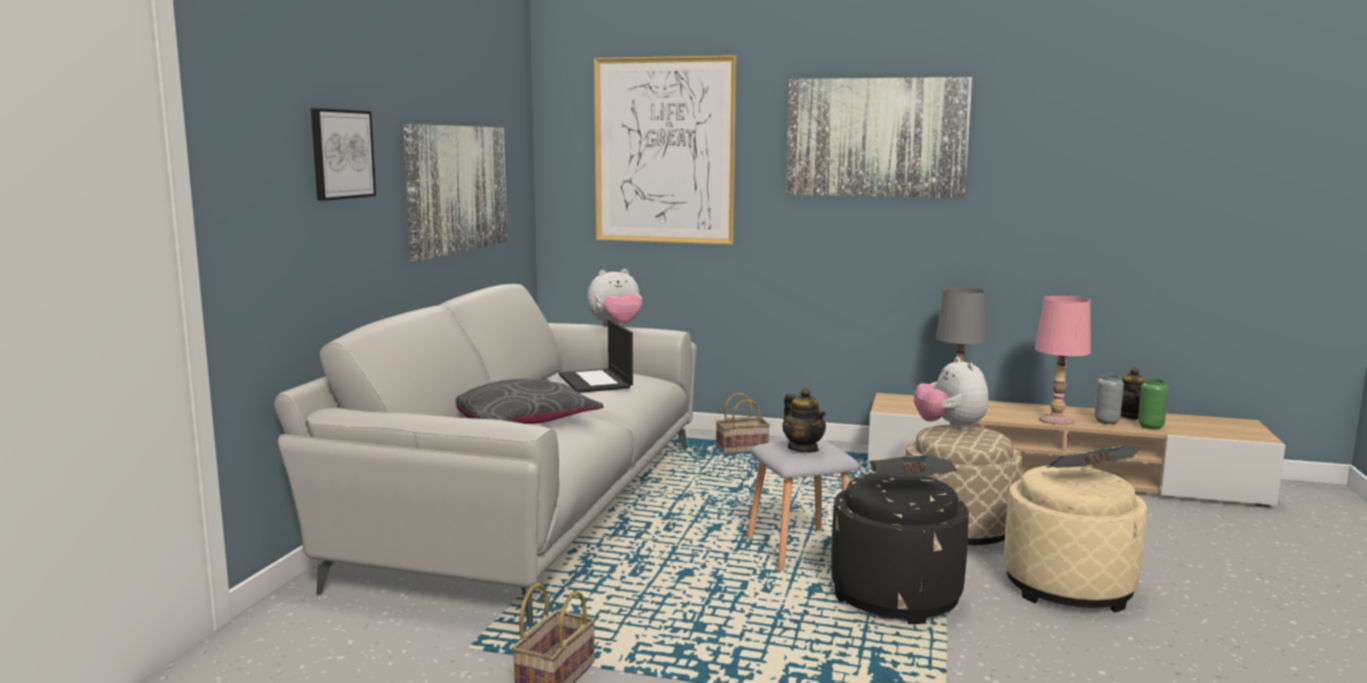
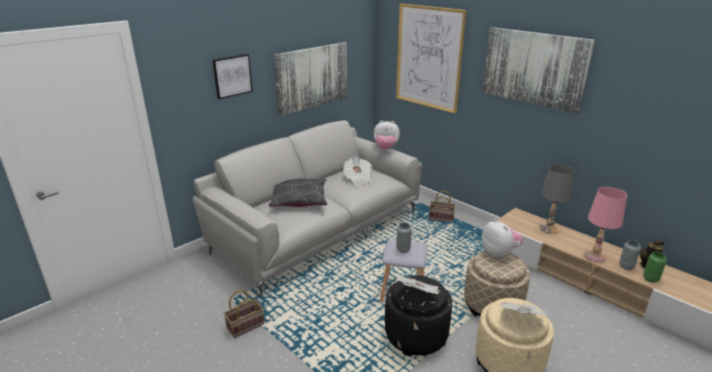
camera: 30 degrees right, 15 degrees up
laptop [559,319,633,393] -> newspaper [343,157,373,186]
teapot [782,388,826,453] -> grey vase [396,223,412,253]
plush toy [914,357,989,431] -> plush toy turned 135 degrees clockwise [481,219,523,259]

